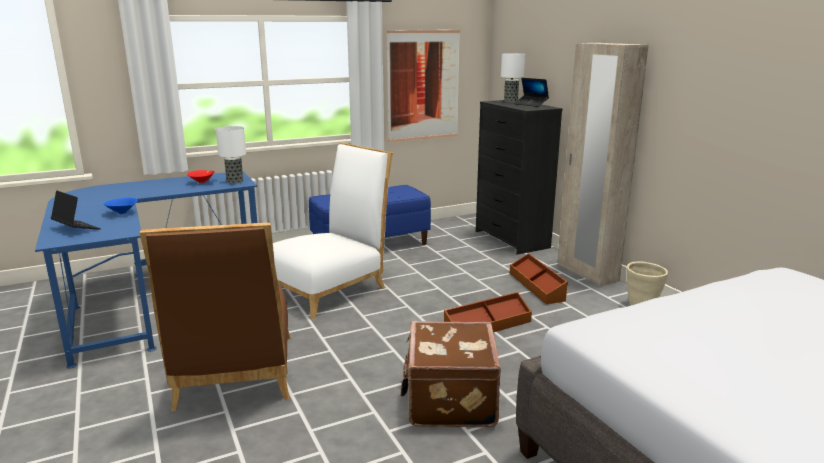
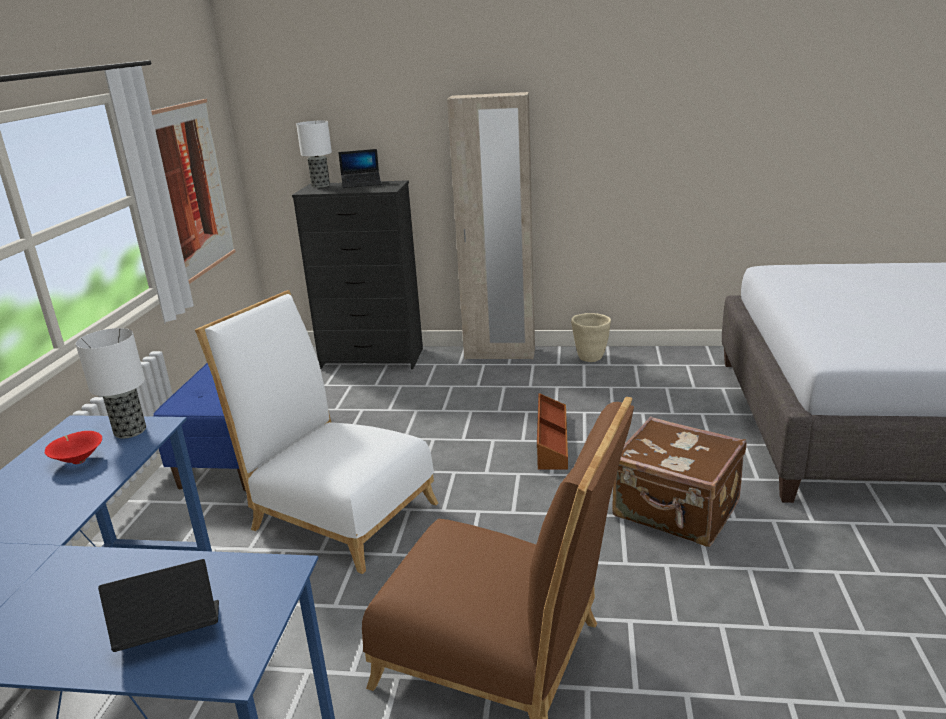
camera: 55 degrees left, 5 degrees up
blue bowl [103,198,138,214] -> none
white chair [273,142,393,319] -> white chair turned 45 degrees counterclockwise [195,290,438,574]
brown storage box [510,253,568,304] -> none

